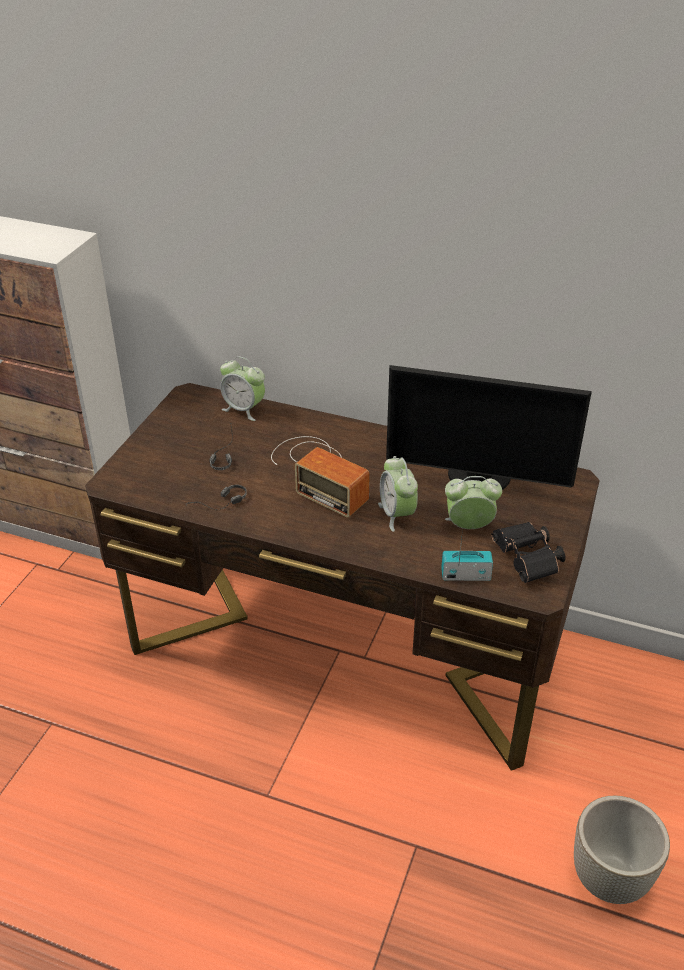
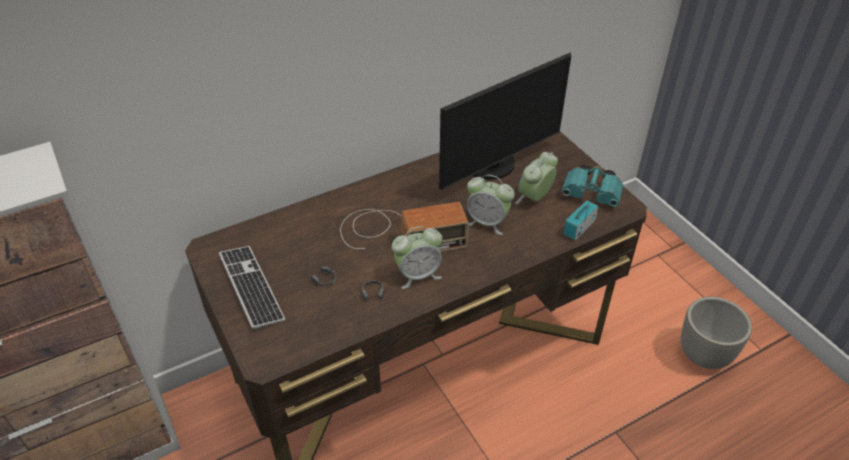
camera: 50 degrees left, 5 degrees up
alarm clock [220,356,265,421] -> alarm clock moved to [392,226,443,289]
black binoculars [491,522,566,583] -> turquoise binoculars [561,165,623,207]
none -> keyboard [219,246,285,329]

